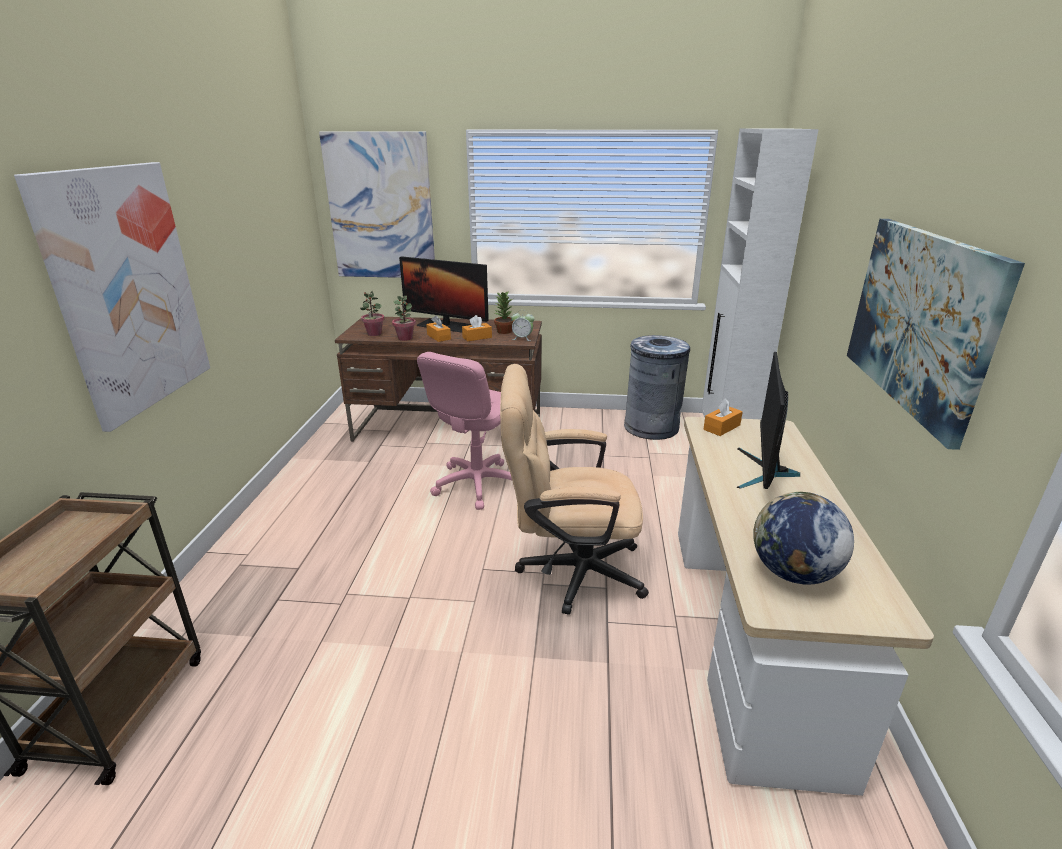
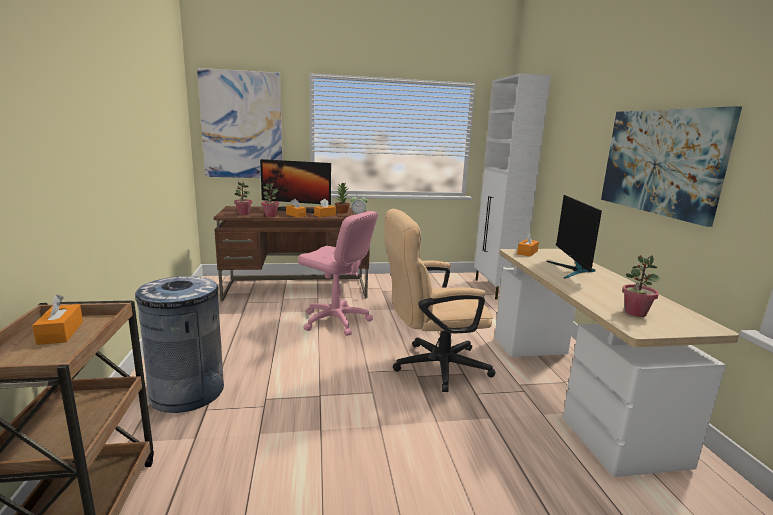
camera: 15 degrees left, 10 degrees down
picture [14,162,210,432] -> none
pink office chair [417,352,512,510] -> pink office chair turned 75 degrees counterclockwise [298,211,378,336]
grey trash can [624,335,690,440] -> grey trash can moved to [135,276,224,413]
globe [753,492,854,585] -> potted plant [622,255,660,317]
none -> orange tissue box [32,295,83,345]

